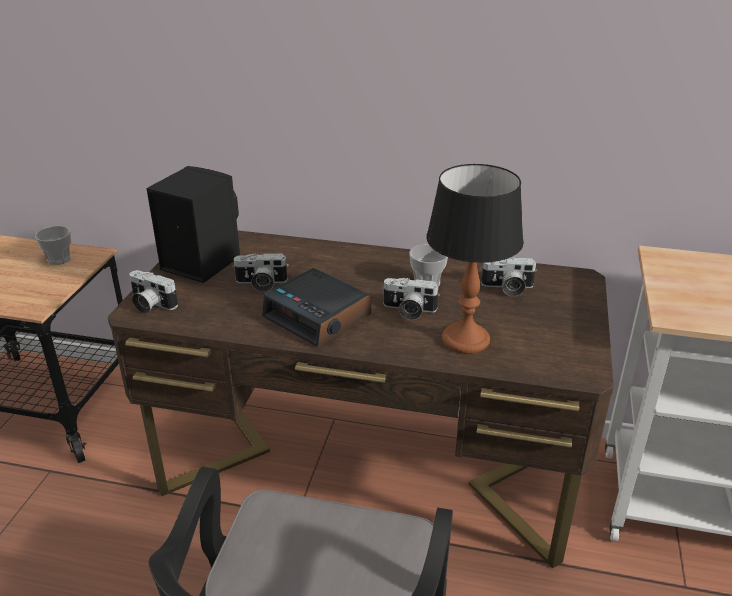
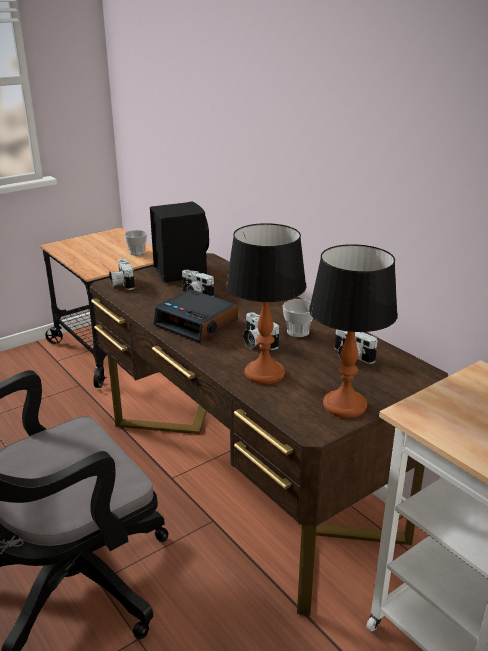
camera: 40 degrees right, 5 degrees down
alarm clock [262,268,371,347] -> alarm clock turned 45 degrees counterclockwise [154,289,238,343]
none -> table lamp [309,244,398,418]

